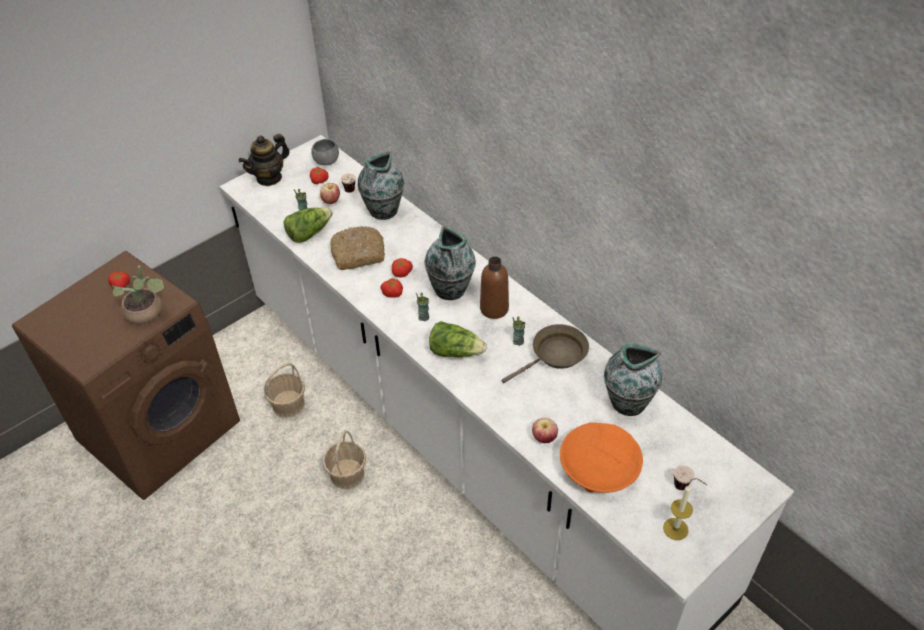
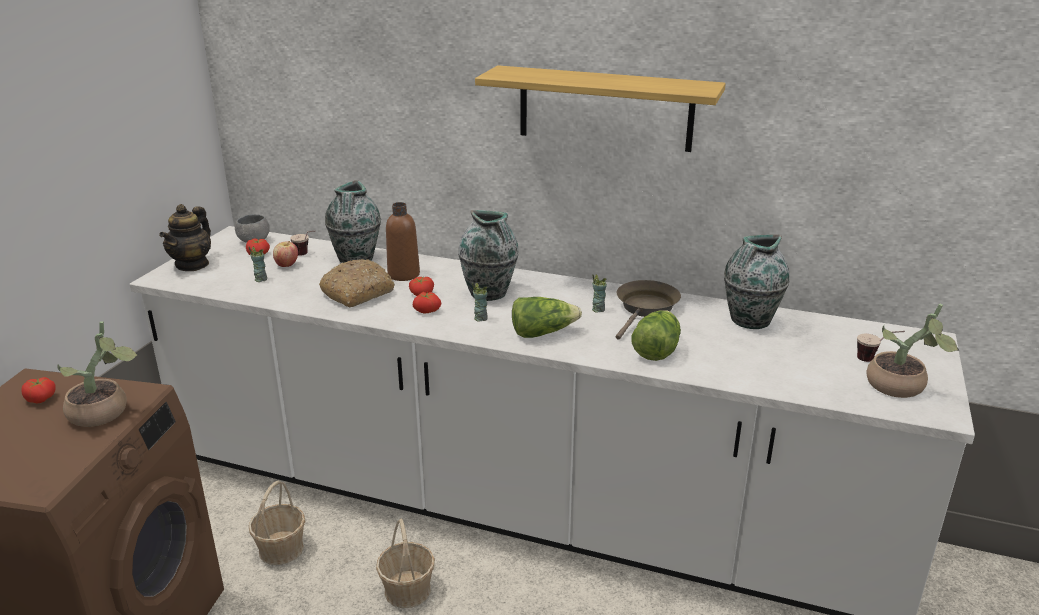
camera: 30 degrees left, 20 degrees down
lettuce [283,207,333,243] -> lettuce moved to [632,310,681,361]
brown bottle [480,256,509,319] -> brown bottle moved to [386,202,420,281]
apple [532,418,558,443] -> none
orange bowl [560,422,643,493] -> none
candle [663,485,693,540] -> potted plant [866,304,959,398]
none -> shelf [475,65,726,152]

